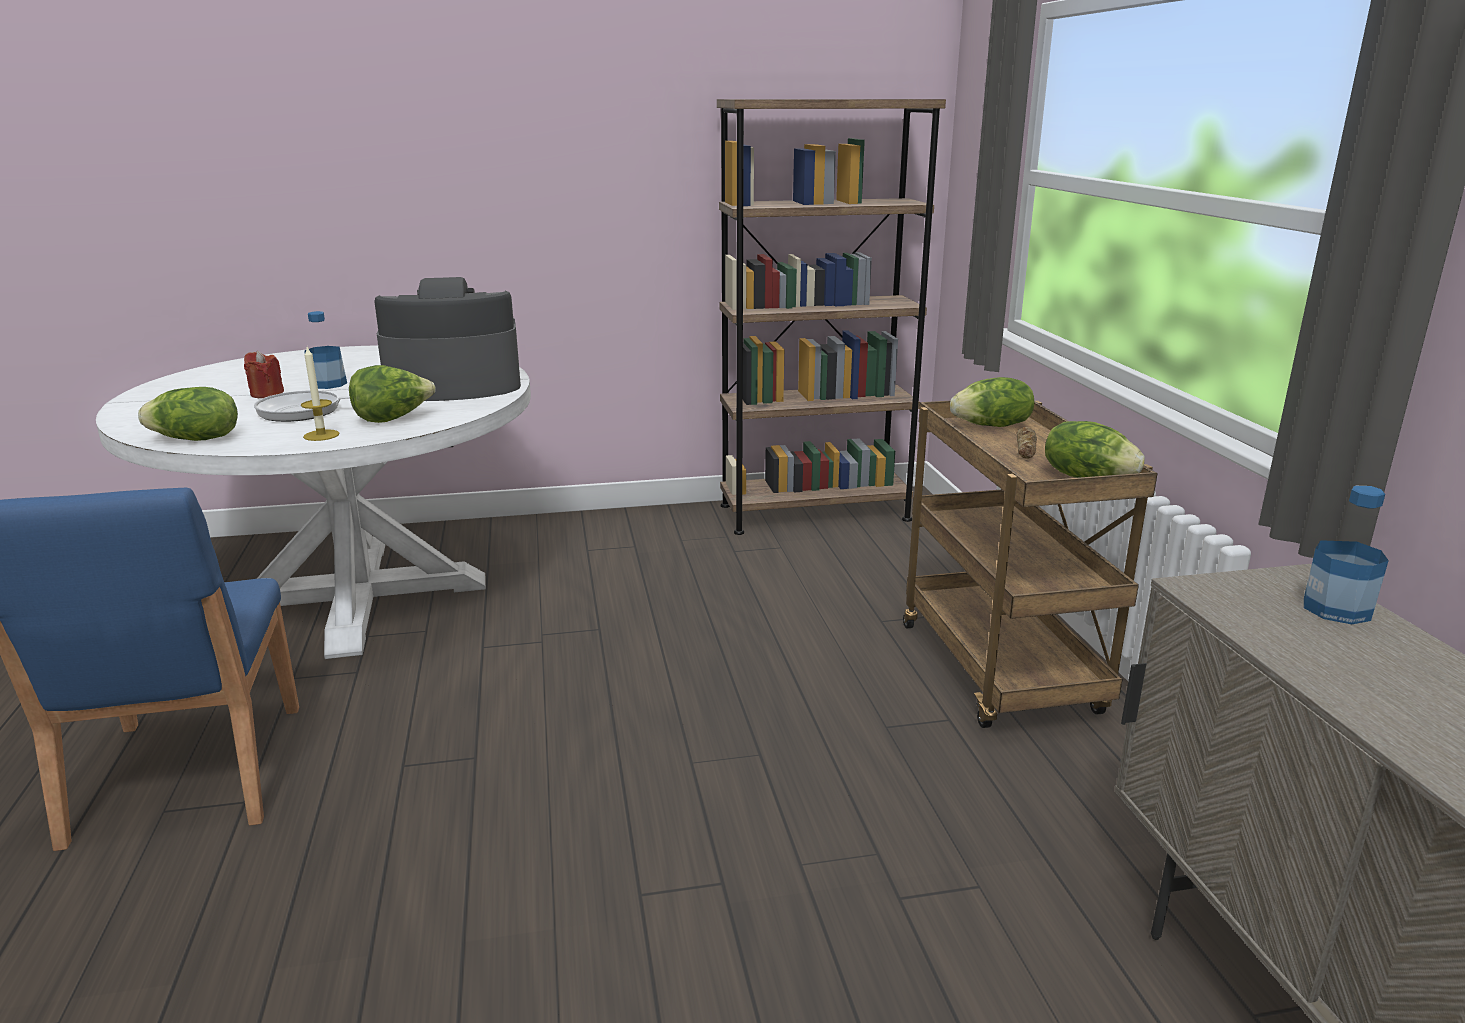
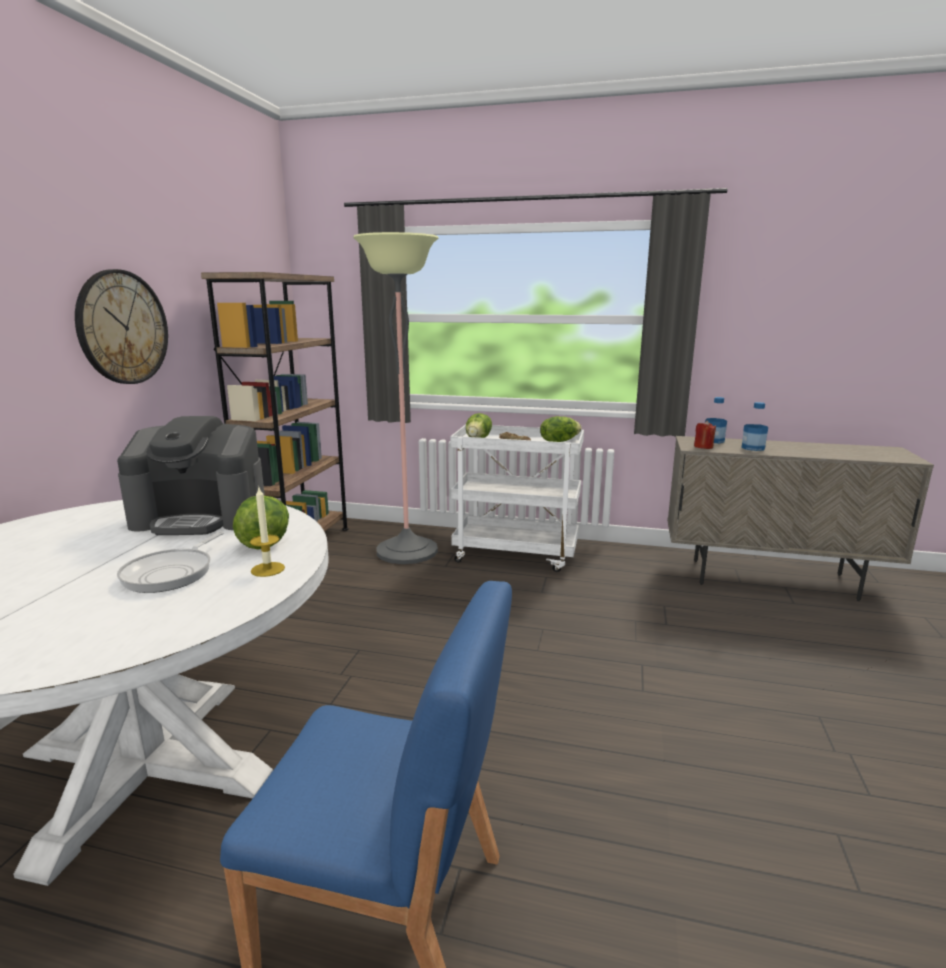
camera: 65 degrees left, 5 degrees down
lettuce [138,387,238,441] -> none
red candle [244,351,284,398] -> red candle moved to [694,420,716,449]
bottle [304,311,347,389] -> bottle moved to [742,402,768,451]
coffee machine [374,277,521,401] -> coffee machine turned 105 degrees counterclockwise [117,416,265,535]
brown cart [903,401,1158,728] -> white cart [450,424,584,572]
none -> wall clock [75,269,168,384]
none -> floor lamp [353,232,439,564]

